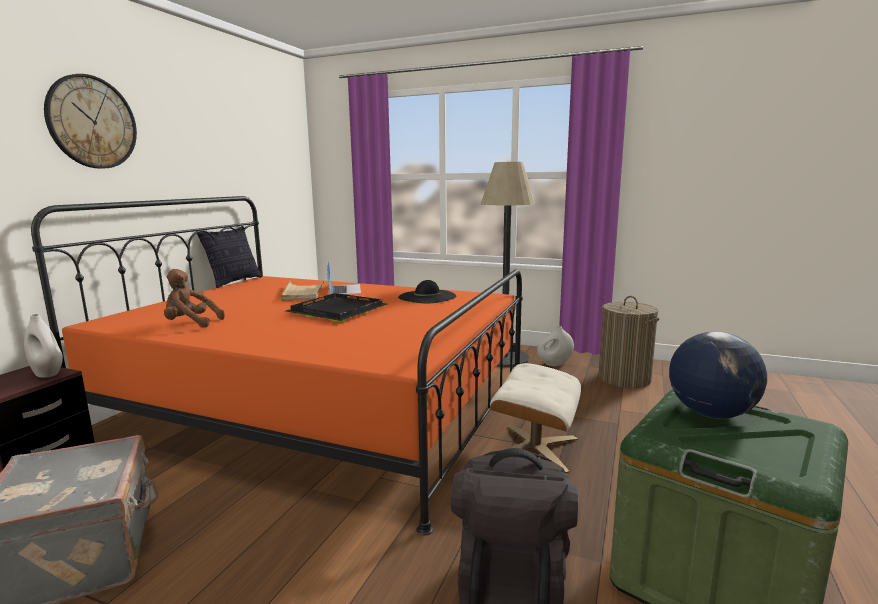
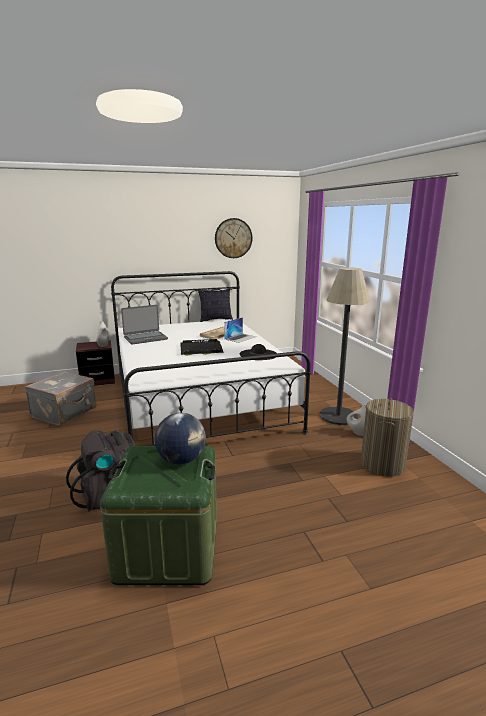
camera: 50 degrees right, 5 degrees up
orange bed [31,196,523,536] -> white bed [111,271,311,446]
wall clock [44,74,137,169] -> wall clock moved to [215,218,252,258]
brown plush toy [164,269,225,327] -> laptop [121,305,168,344]
beige ottoman [490,363,581,473] -> none

